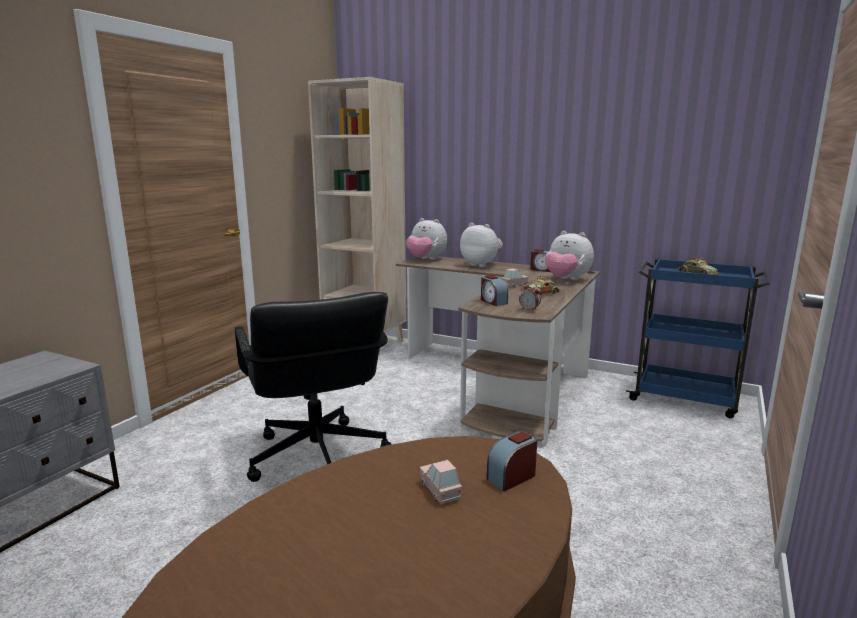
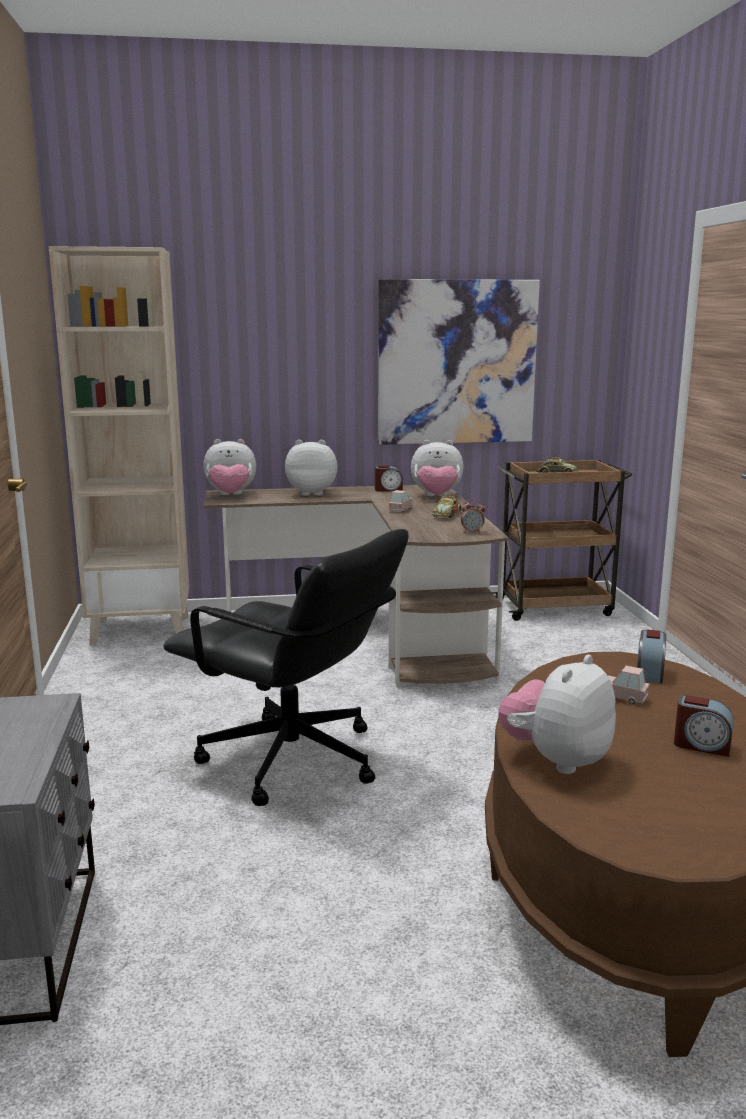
camera: 35 degrees left, 0 degrees up
alarm clock [481,275,508,306] -> alarm clock moved to [674,695,734,757]
blue cart [626,259,770,418] -> brown cart [492,460,632,621]
none -> picture [378,279,540,445]
none -> plush toy [498,654,616,774]

